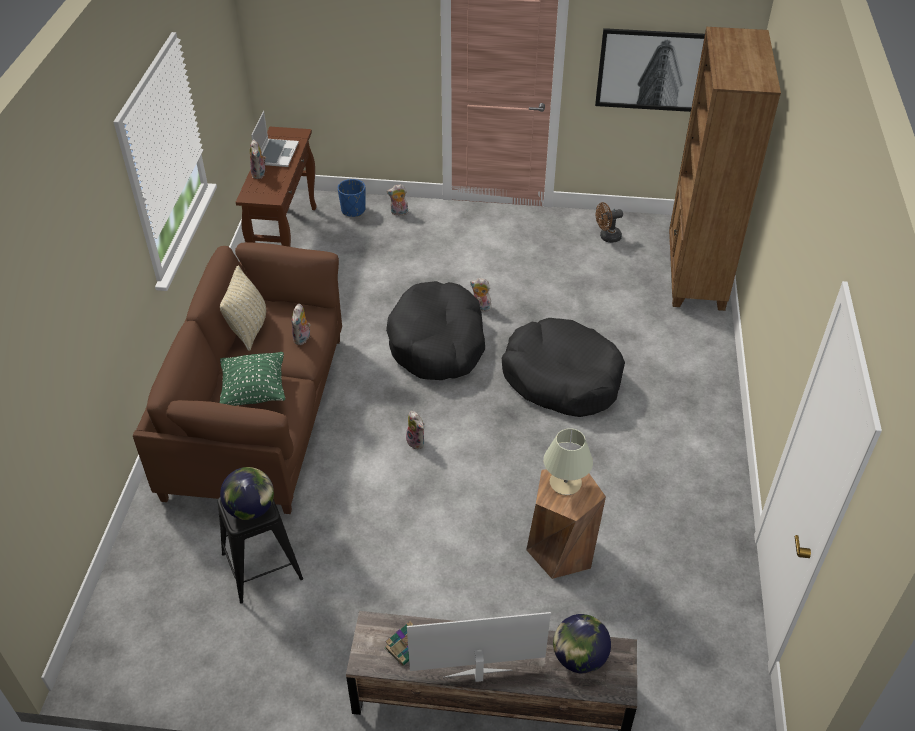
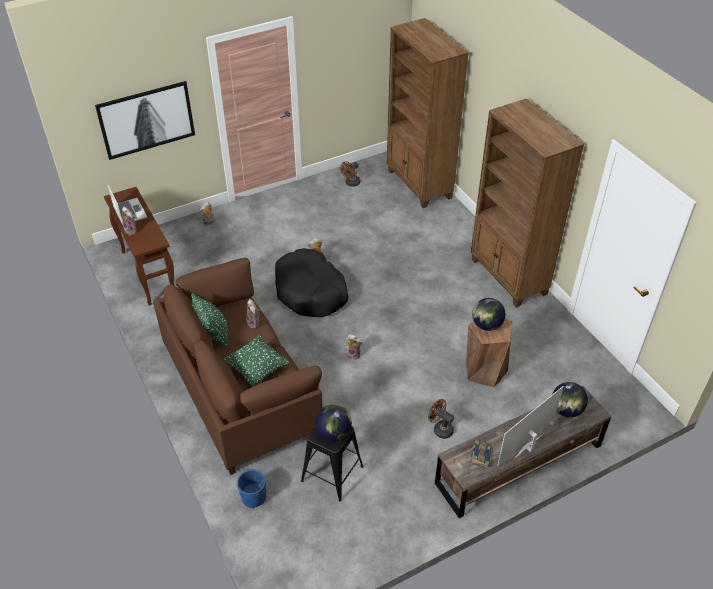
camera: 35 degrees left, 0 degrees up
beige pillow [220,266,266,351] -> green pillow [191,293,229,347]
blue planter [338,179,366,217] -> blue planter moved to [237,470,266,508]
black dog bed [502,318,625,417] -> none
beige table lamp [543,428,593,495] -> globe [472,298,505,331]
picture [595,28,705,112] -> picture moved to [95,81,195,160]
none -> brown fan [428,399,454,439]
none -> brown bookcase [470,98,584,308]

